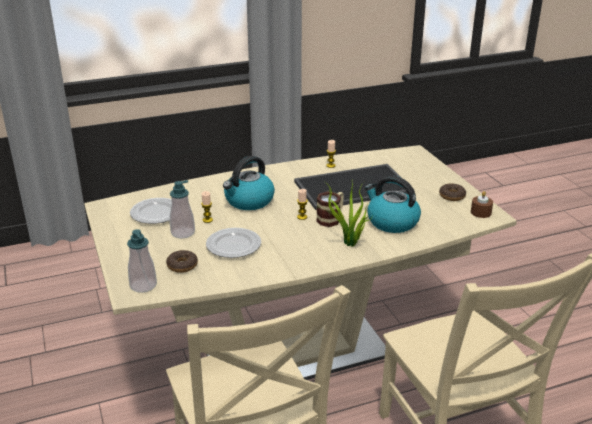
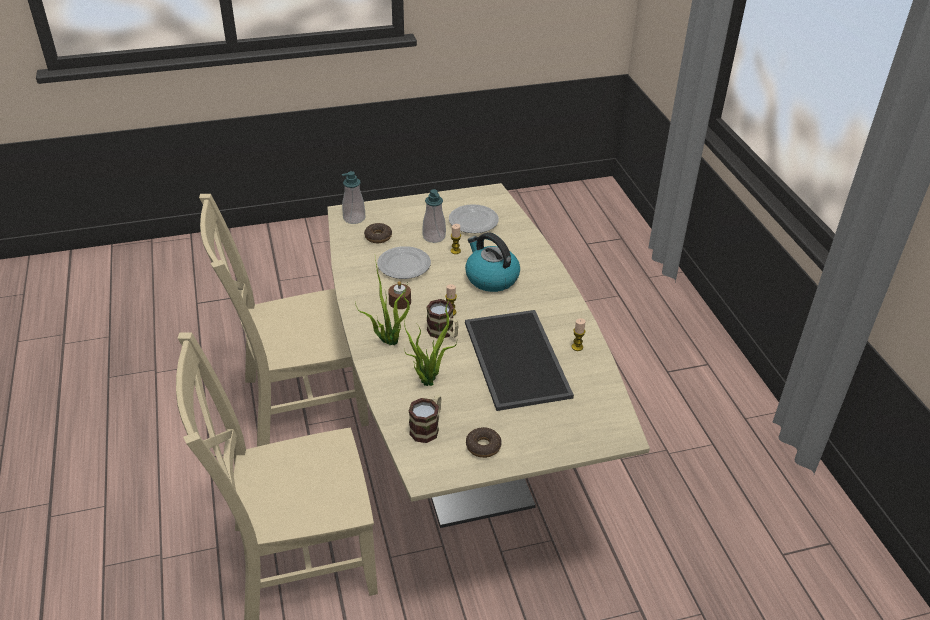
camera: 95 degrees right, 10 degrees up
kettle [365,176,421,233] -> potted plant [404,294,457,386]
brown candle [471,191,493,218] -> brown candle moved to [388,281,411,309]
none -> mug [409,395,441,443]

